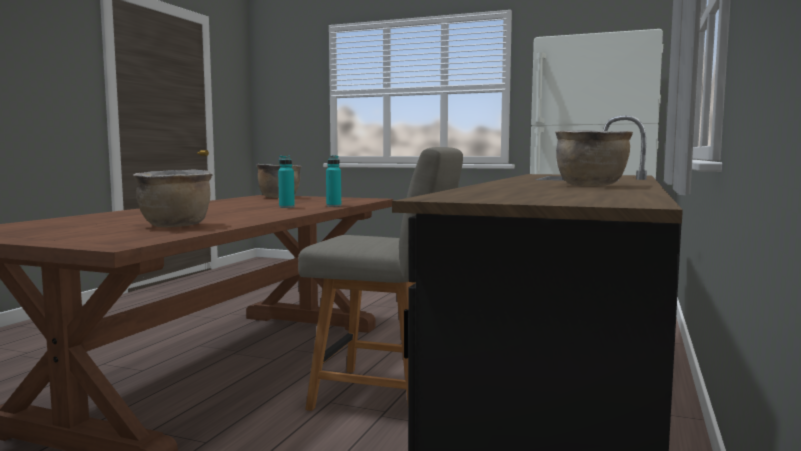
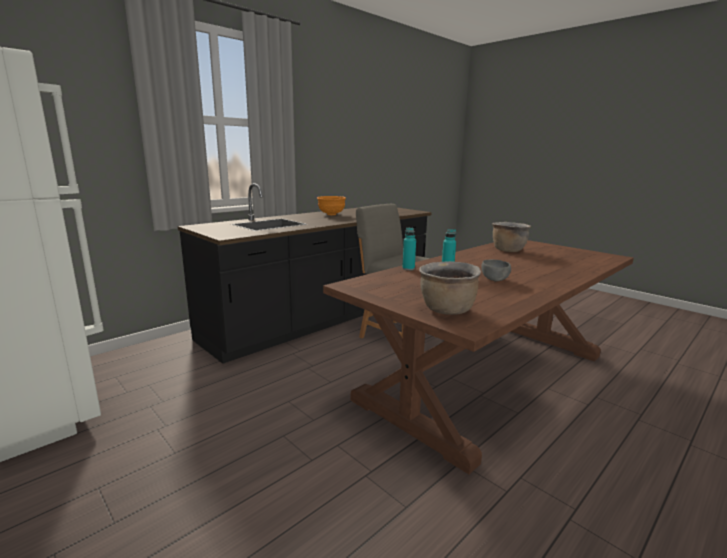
camera: 155 degrees left, 10 degrees up
brown cooking pot [555,130,633,186] -> orange bowl [317,196,346,215]
none -> grey bowl [481,260,511,281]

